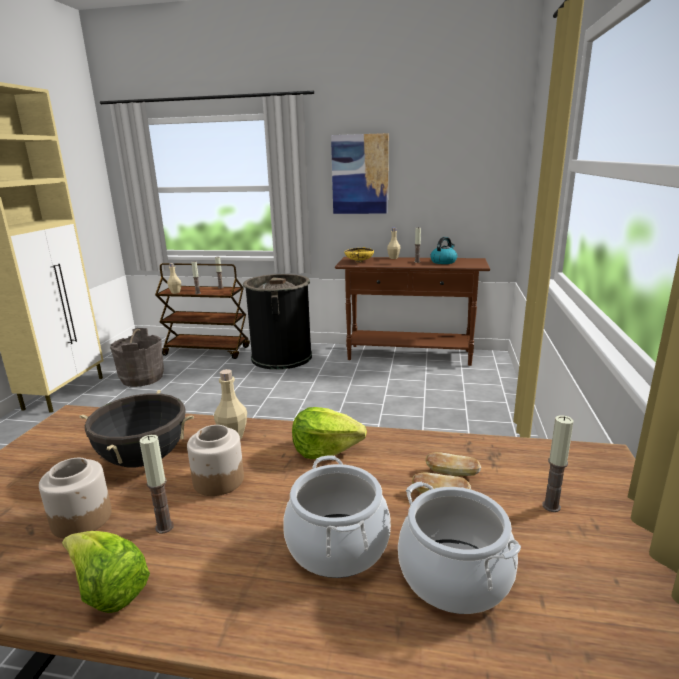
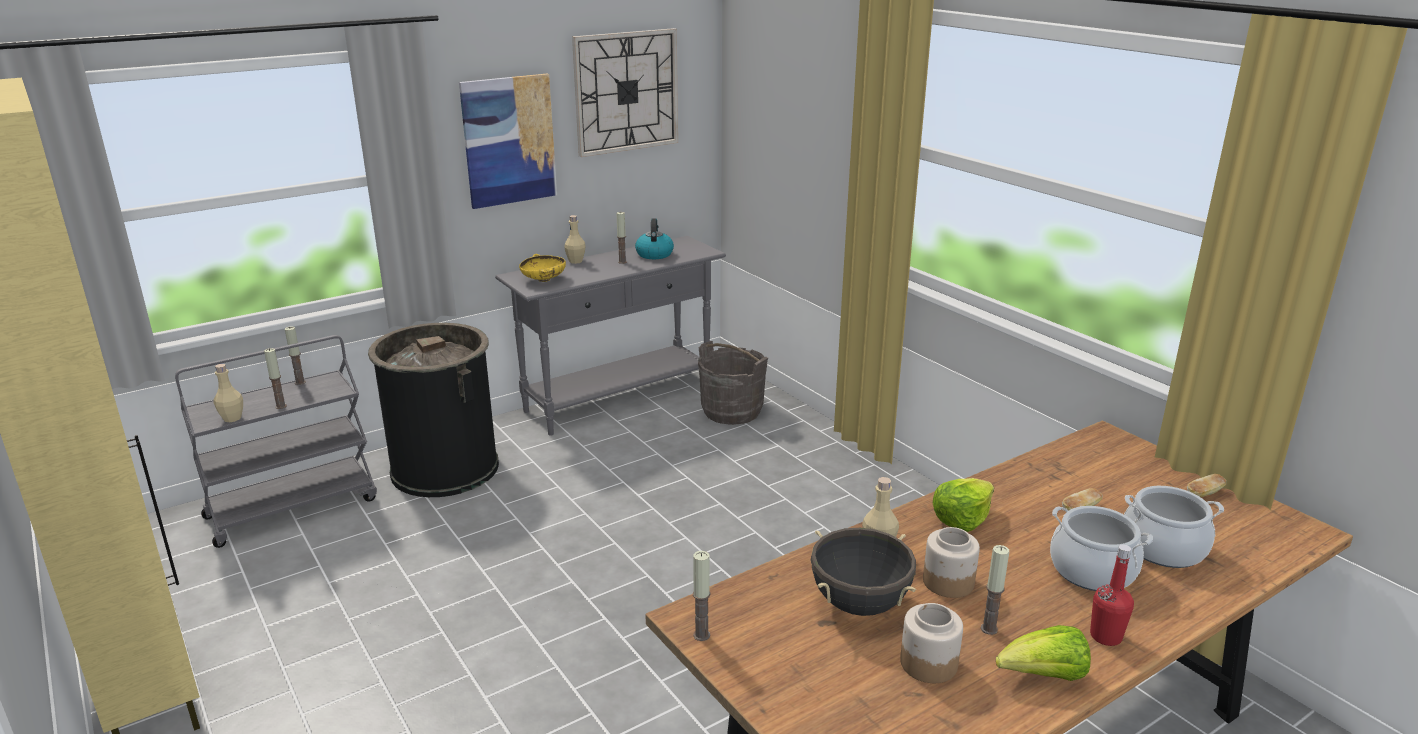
camera: 45 degrees left, 5 degrees up
grey bucket [110,328,164,387] -> grey bucket moved to [698,341,768,425]
brown cart [155,263,250,359] -> grey cart [175,335,377,548]
brown console table [335,257,490,366] -> grey console table [495,236,726,436]
bread [426,452,481,476] -> bread moved to [1187,474,1227,497]
candle [542,415,574,512] -> candle moved to [693,551,711,641]
none -> wall clock [572,28,678,157]
none -> red bottle [1090,544,1134,646]

